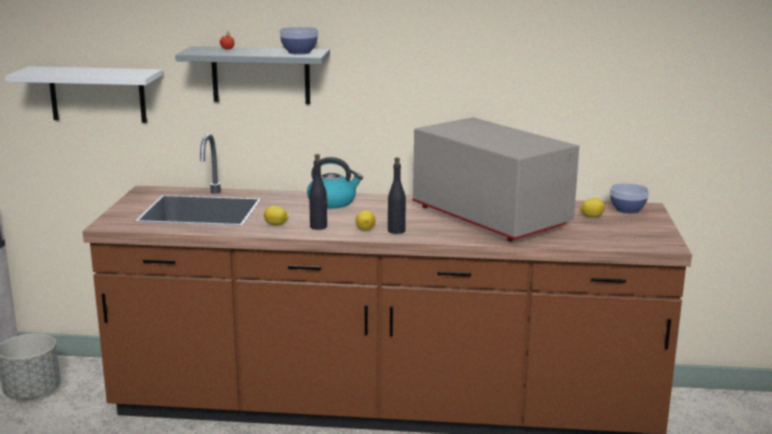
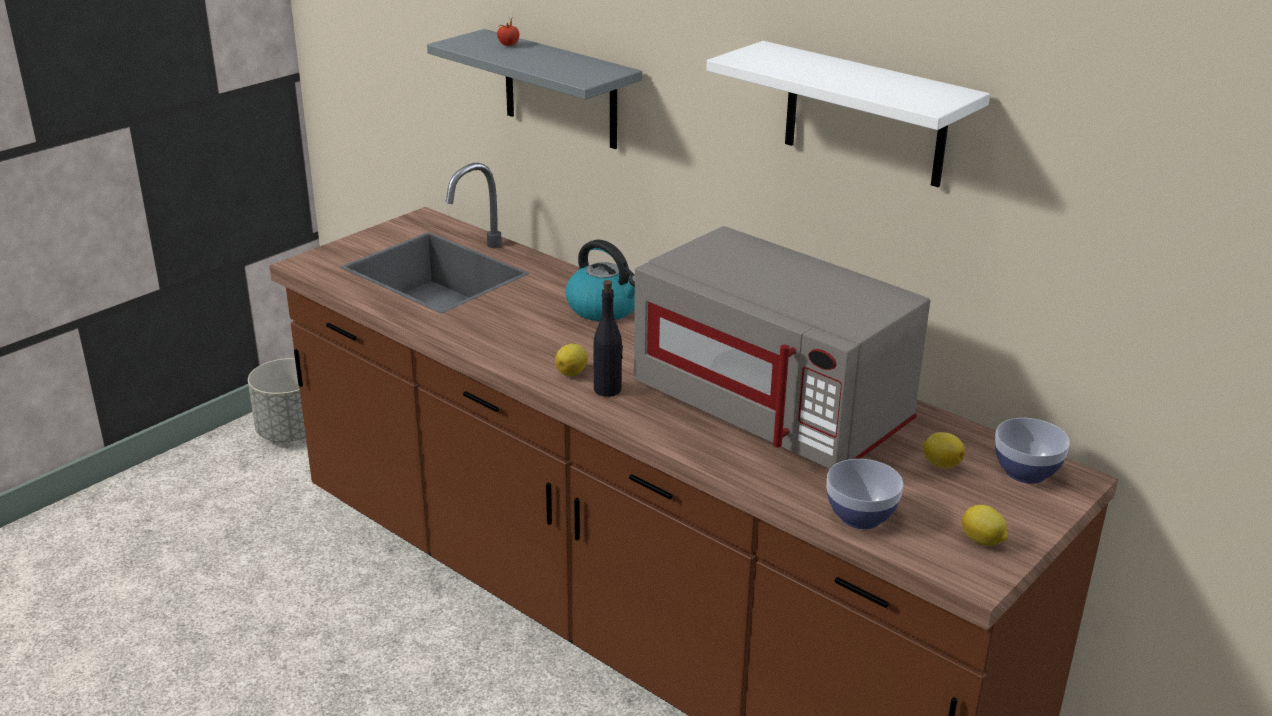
camera: 35 degrees right, 10 degrees up
white shelf [5,66,163,123] -> white shelf moved to [706,41,990,187]
lemon [264,206,289,226] -> lemon moved to [962,505,1008,546]
bowl [279,27,318,55] -> bowl moved to [827,459,903,529]
black bottle [309,154,328,230] -> none
grey microwave [412,117,579,242] -> grey microwave turned 135 degrees clockwise [634,226,930,469]

